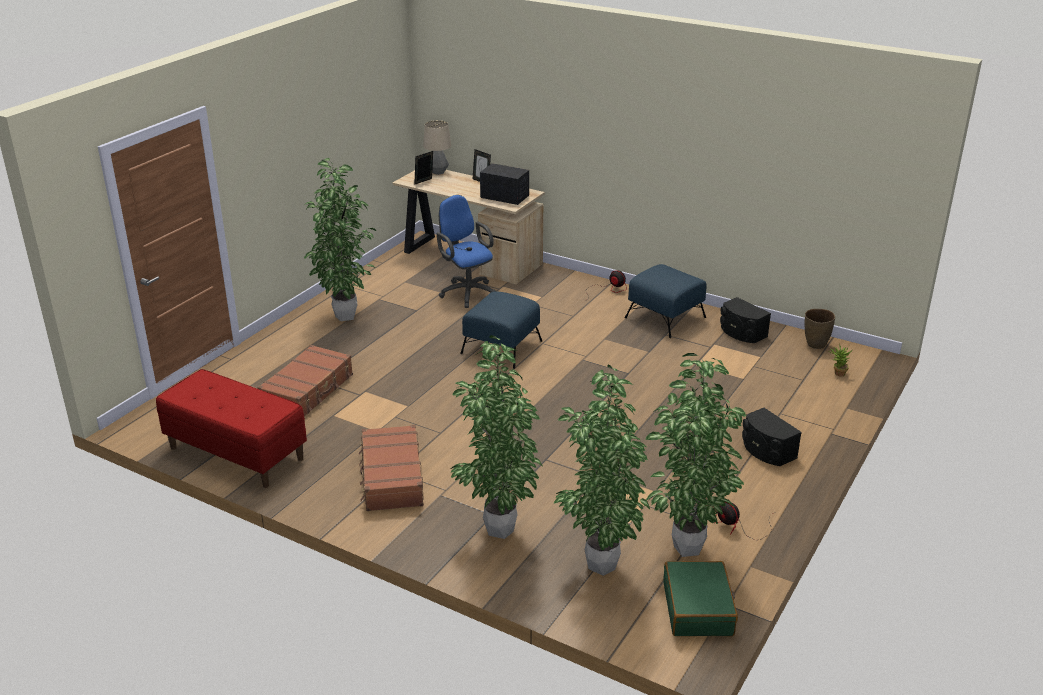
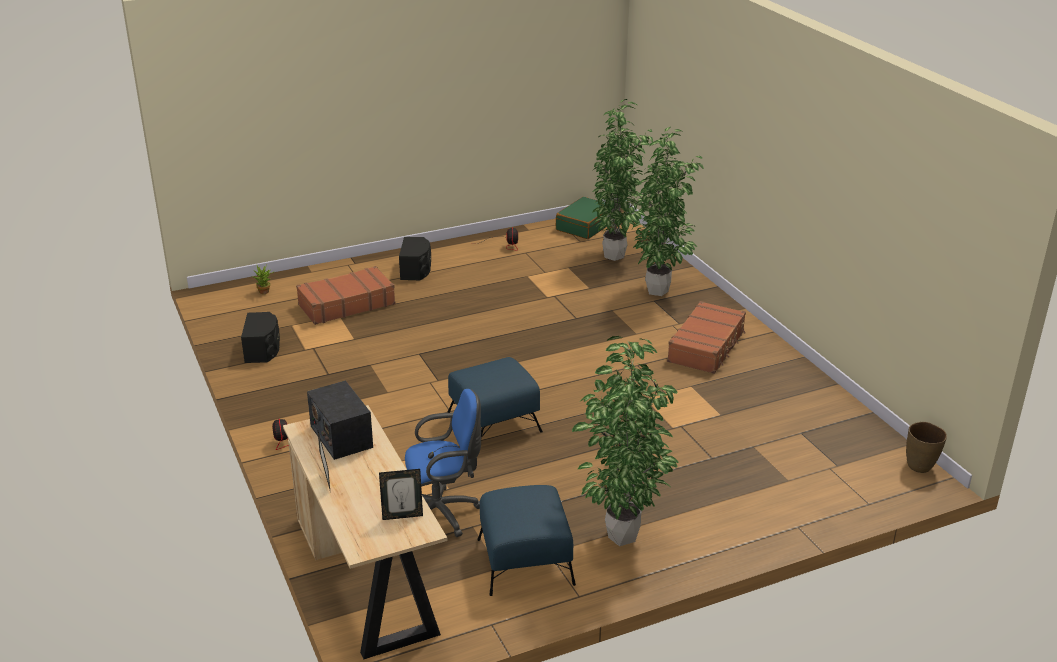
camera: 145 degrees left, 0 degrees up
red bench [156,369,307,488] -> none
brown suitcase [257,345,353,416] -> brown suitcase moved to [296,266,396,325]
table lamp [423,120,451,175] -> none
blue office chair [437,195,496,308] -> blue office chair turned 105 degrees counterclockwise [405,389,481,537]
blue ottoman [625,264,707,338] -> blue ottoman moved to [477,485,576,596]
potted plant [645,353,746,557] -> none
brown vase [805,309,835,349] -> brown vase moved to [906,422,947,473]

